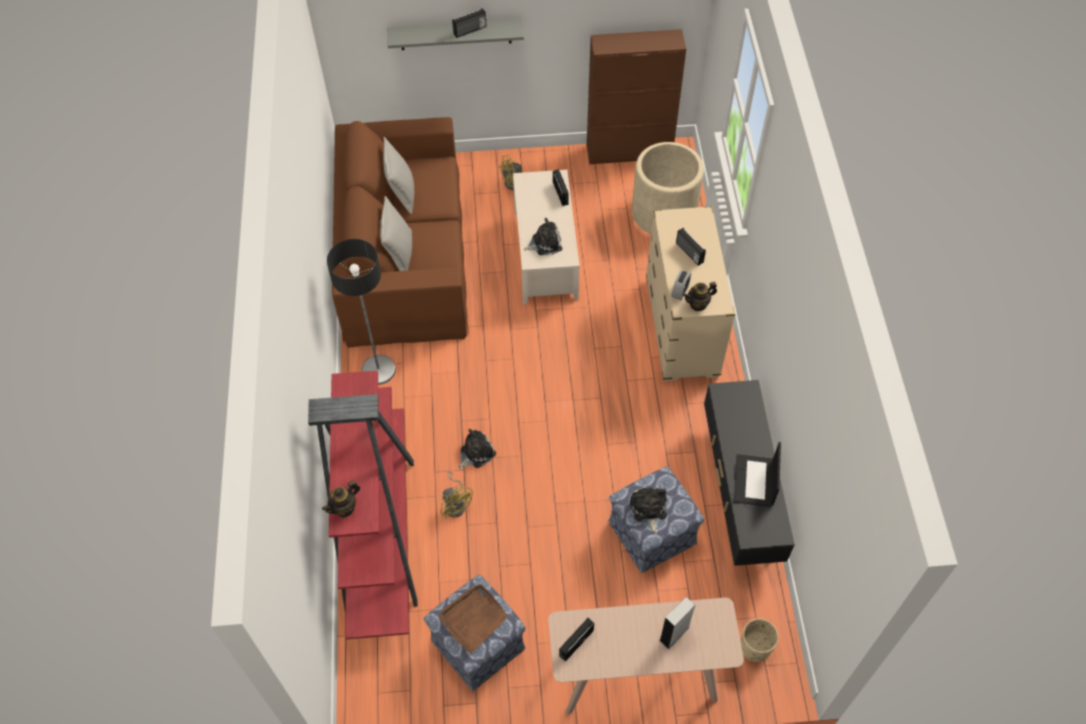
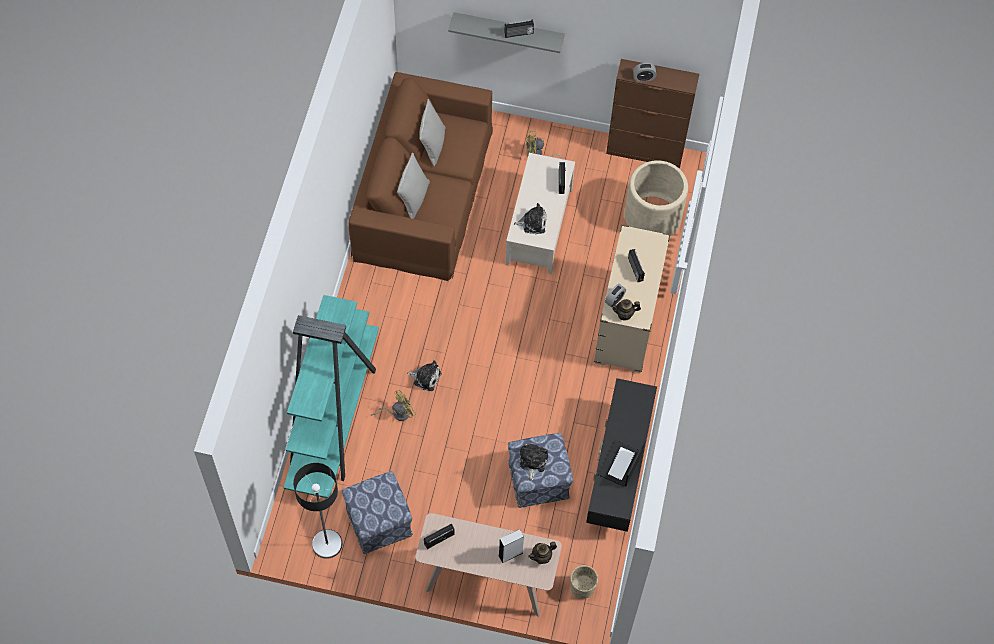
camera: 15 degrees right, 5 degrees up
red bookcase [308,371,418,639] -> turquoise bookcase [283,295,379,498]
teapot [322,480,360,518] -> teapot moved to [528,542,557,564]
floor lamp [327,239,396,385] -> floor lamp moved to [293,463,342,559]
yellow fan [440,472,473,519] -> yellow fan turned 105 degrees counterclockwise [371,390,416,421]
brown tray [440,584,508,653] -> none
plush toy [459,429,496,469] -> plush toy turned 45 degrees clockwise [407,361,442,391]
none -> alarm clock [633,63,656,82]

